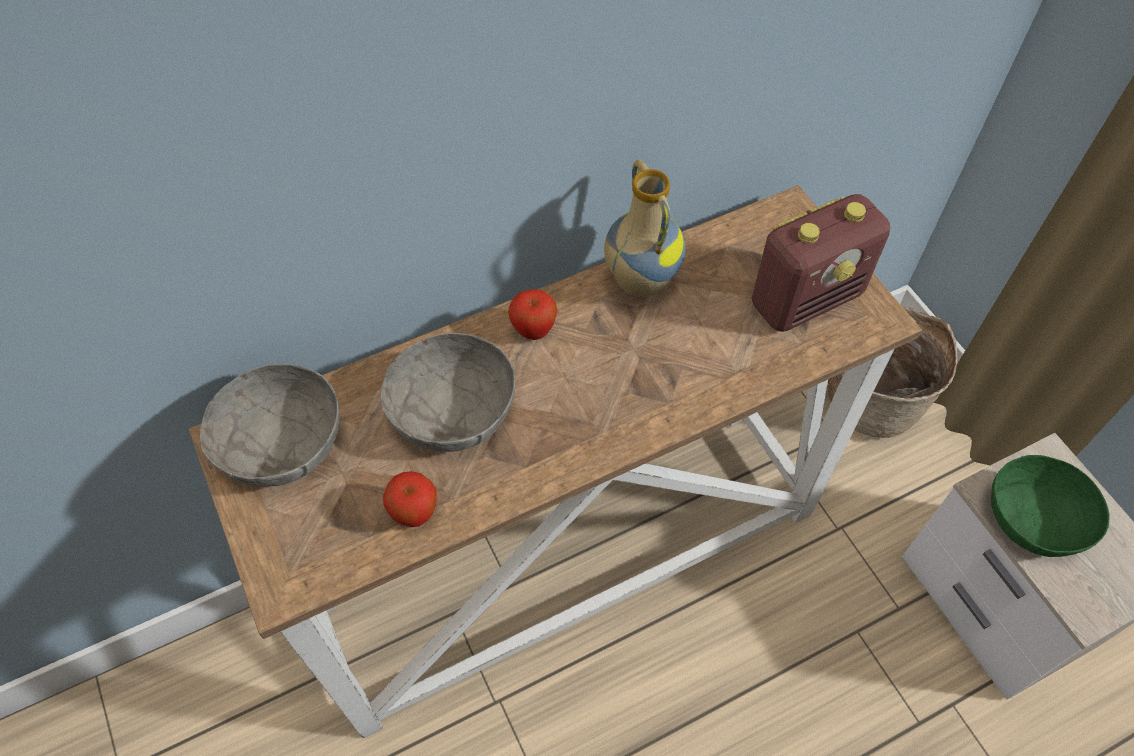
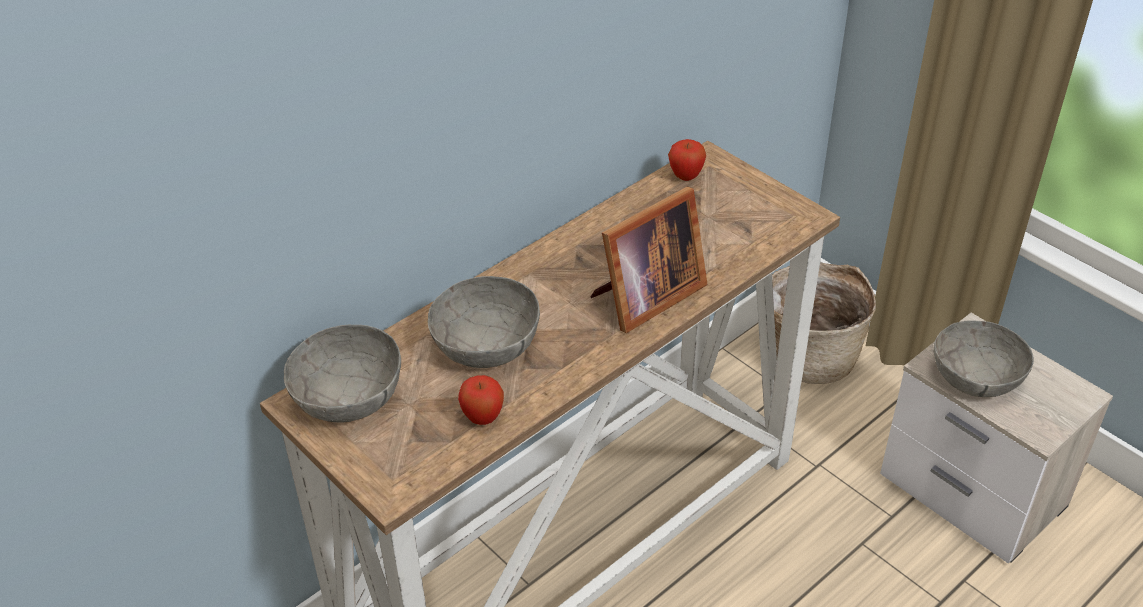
camera: 15 degrees left, 15 degrees down
apple [508,289,558,340] -> apple moved to [668,139,706,181]
vase [604,160,686,297] -> none
radio [752,194,890,332] -> none
green bowl [991,455,1110,557] -> grey bowl [934,320,1034,397]
none -> picture frame [590,186,707,333]

